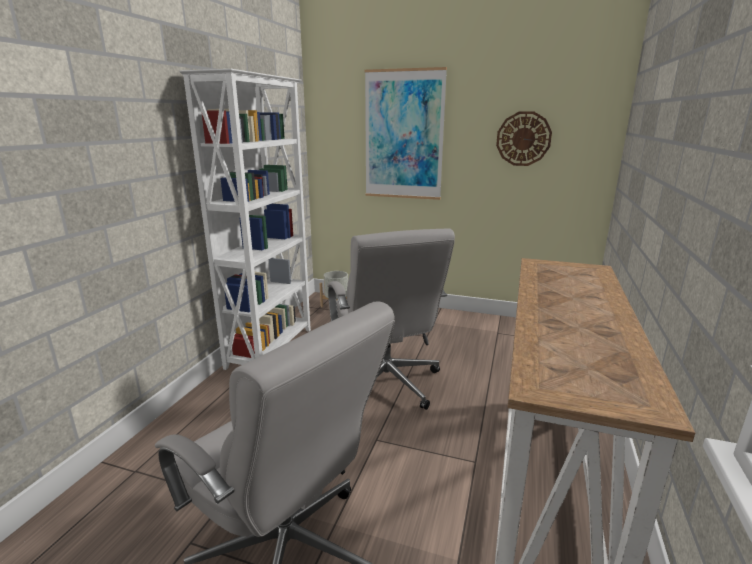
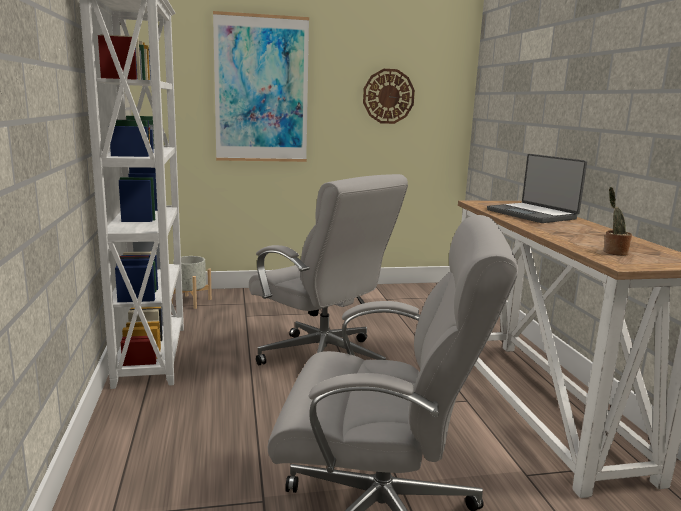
camera: 30 degrees left, 5 degrees down
none -> laptop [487,154,587,223]
none -> potted plant [604,187,632,256]

